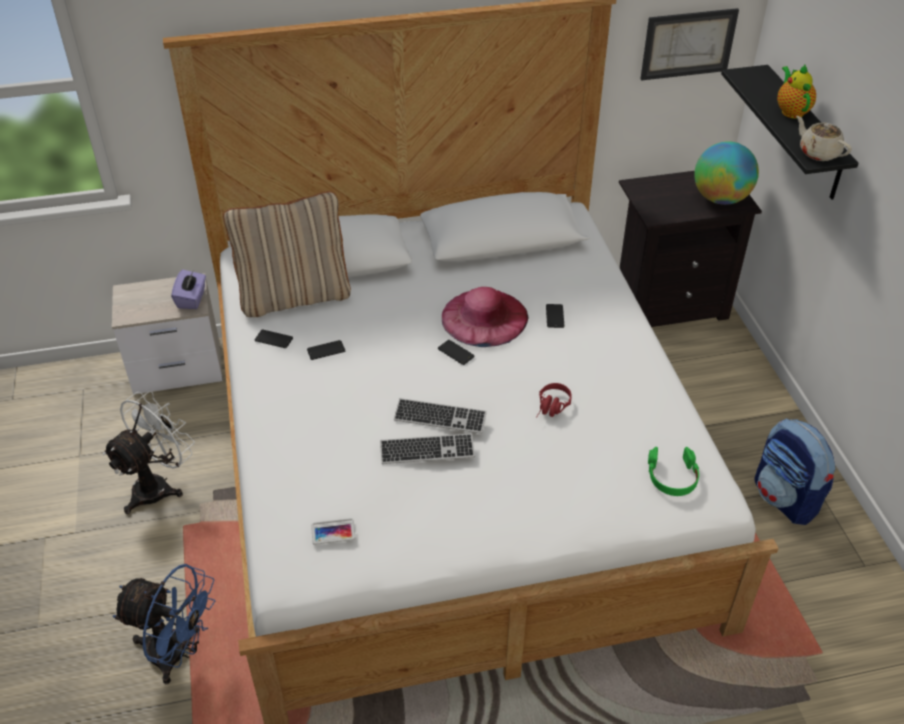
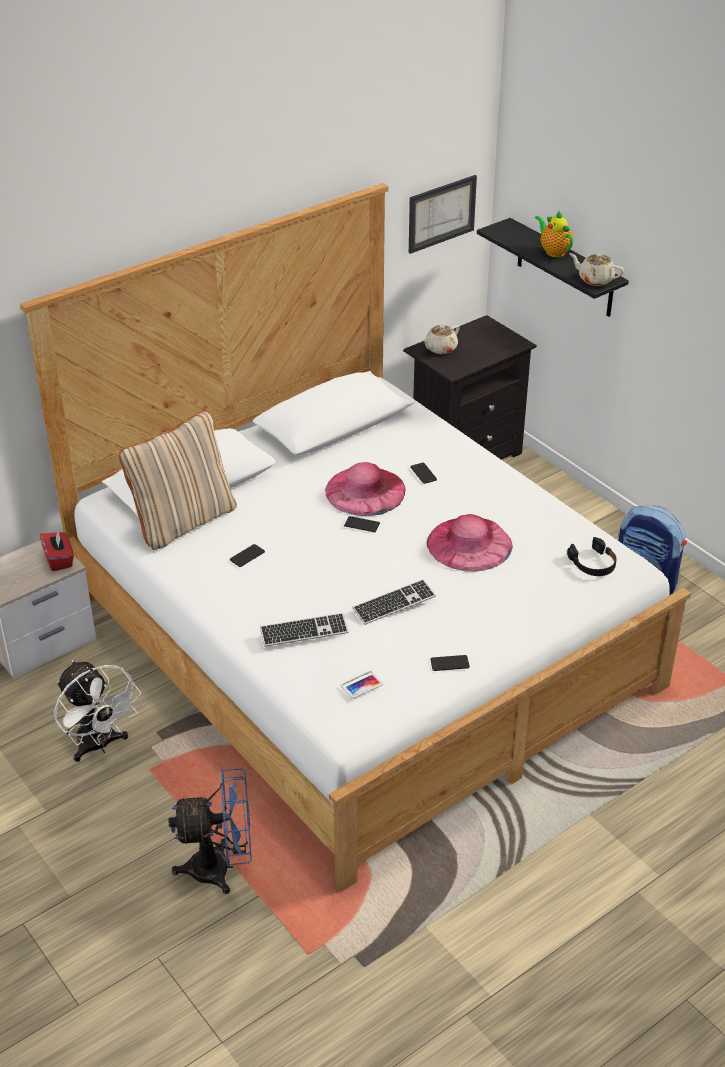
camera: 25 degrees left, 5 degrees down
white fan [102,391,195,514] -> white fan turned 135 degrees clockwise [54,660,141,762]
purple tissue box [171,270,206,309] -> red tissue box [40,531,74,571]
phone [255,330,293,348] -> phone moved to [430,655,470,671]
keyboard [394,398,487,434] -> keyboard moved to [260,613,349,647]
red headphones [536,383,572,418] -> pink hat [427,514,513,572]
green headphones [648,447,699,496] -> black headphones [567,537,617,576]
globe [694,141,759,205] -> none
none -> beige teapot [422,325,460,354]

